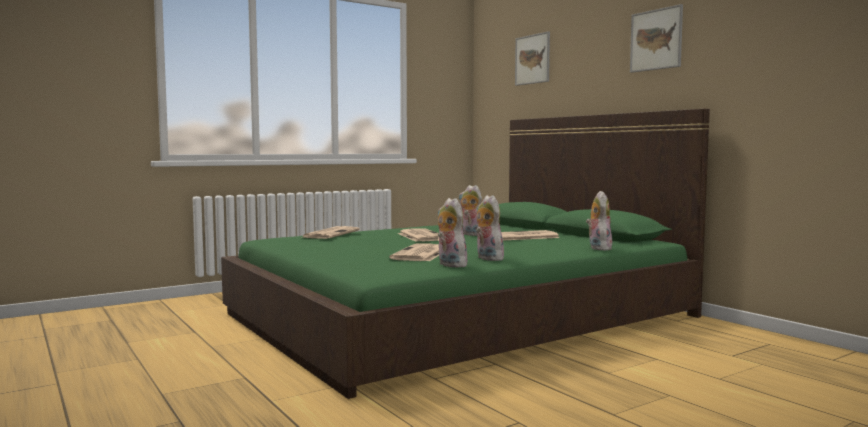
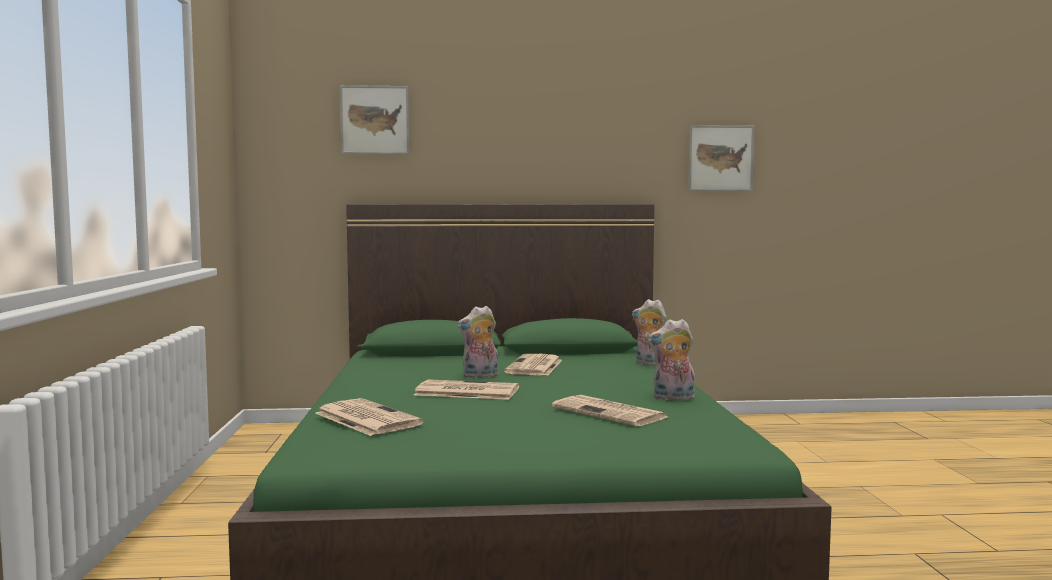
camera: 60 degrees left, 0 degrees up
plush toy [438,198,470,268] -> none
picture [630,4,683,73] -> picture moved to [688,125,754,191]

